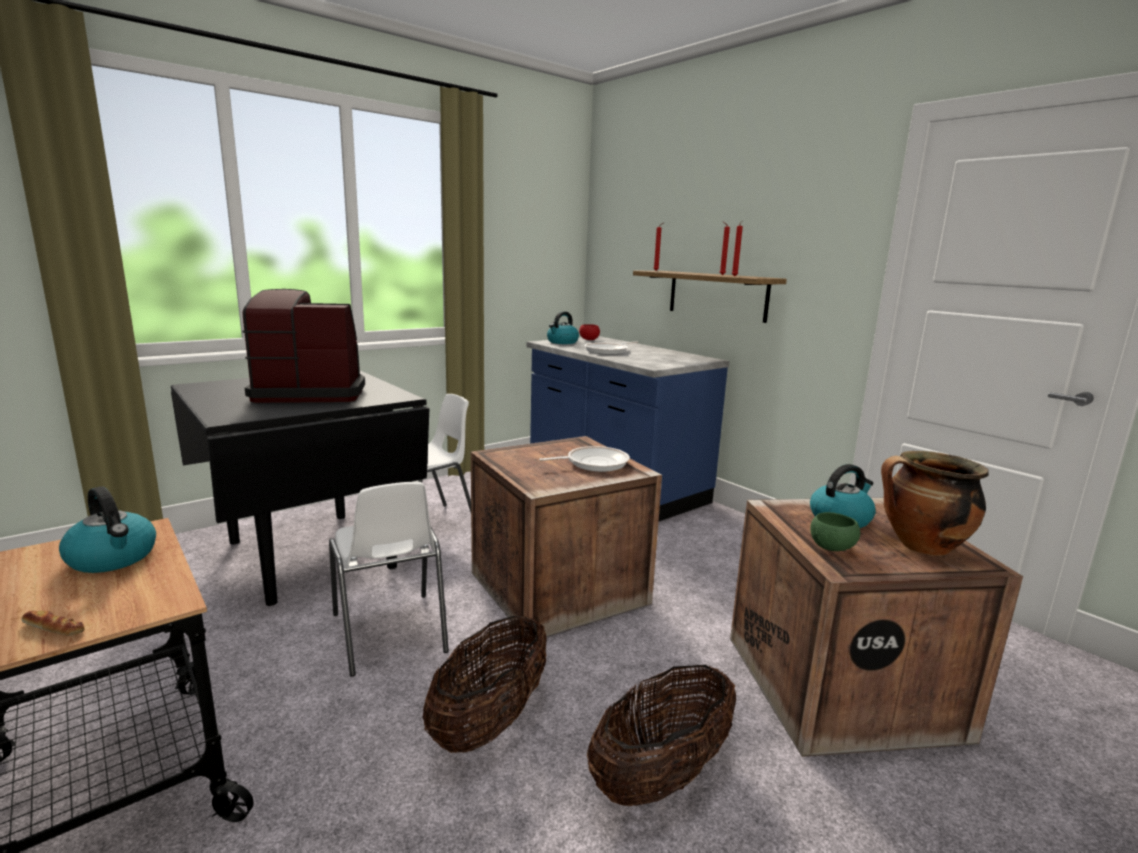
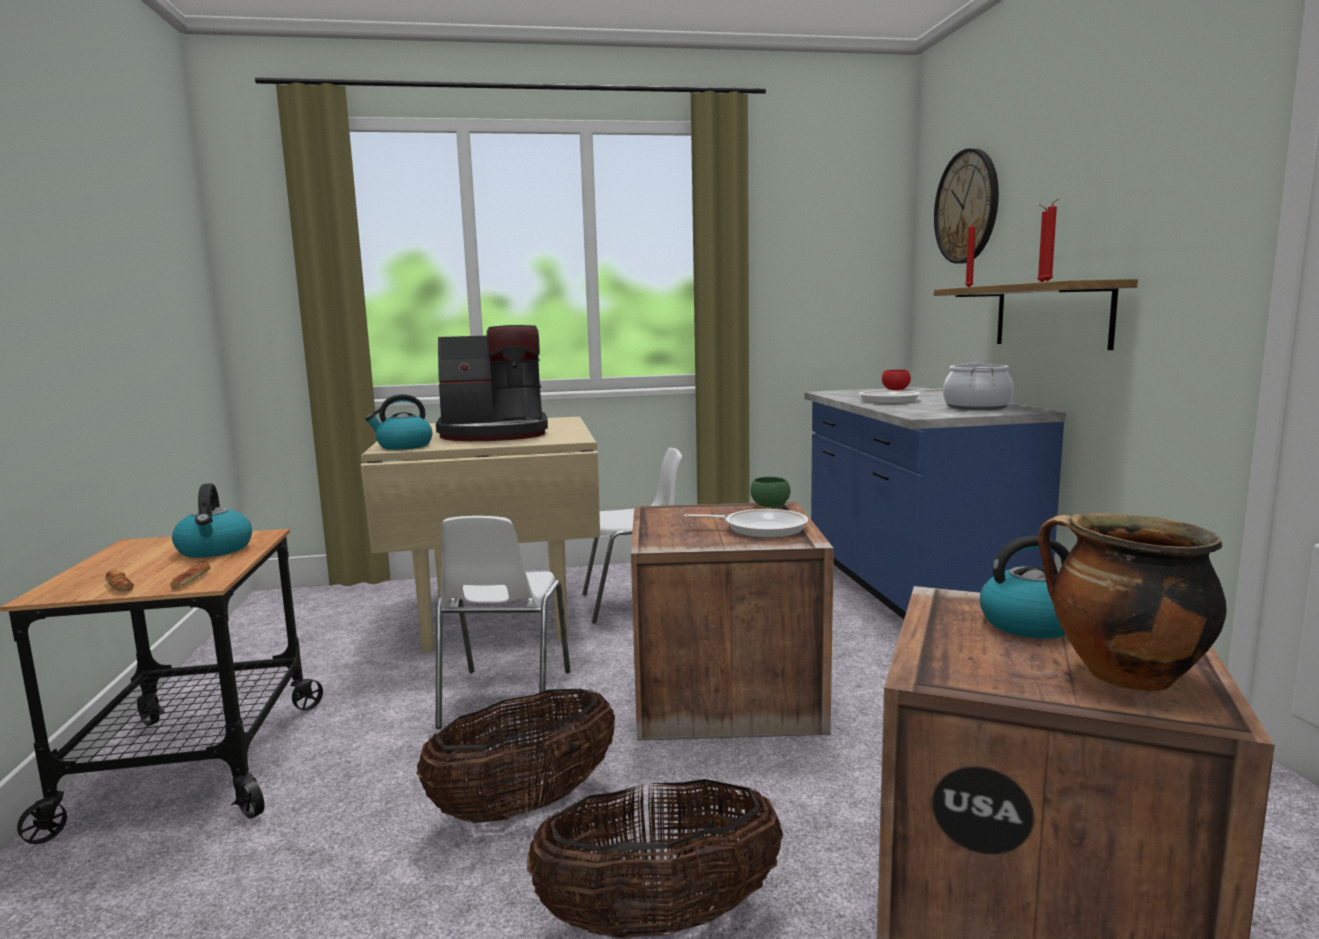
camera: 30 degrees right, 5 degrees down
black dining table [171,371,429,606] -> beige dining table [361,417,600,653]
coffee machine [242,289,365,403] -> coffee machine turned 150 degrees clockwise [436,325,548,441]
kettle [547,311,579,344] -> kettle moved to [365,394,432,450]
green bowl [810,512,860,551] -> green bowl moved to [750,477,791,508]
none -> bread [170,563,210,589]
none -> wall clock [934,148,999,264]
none -> cooking pot [943,362,1014,410]

